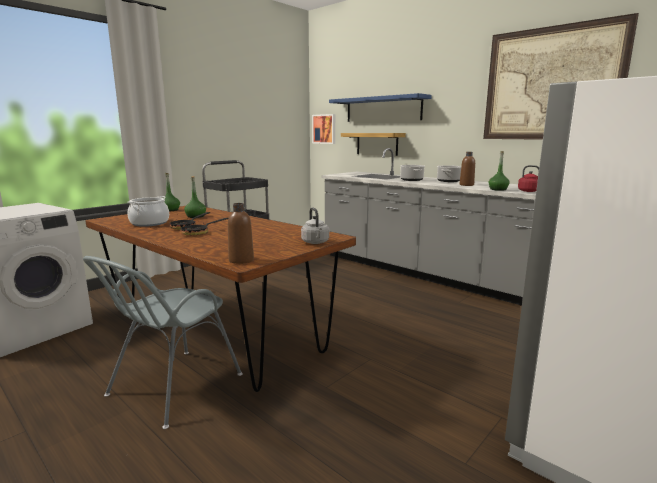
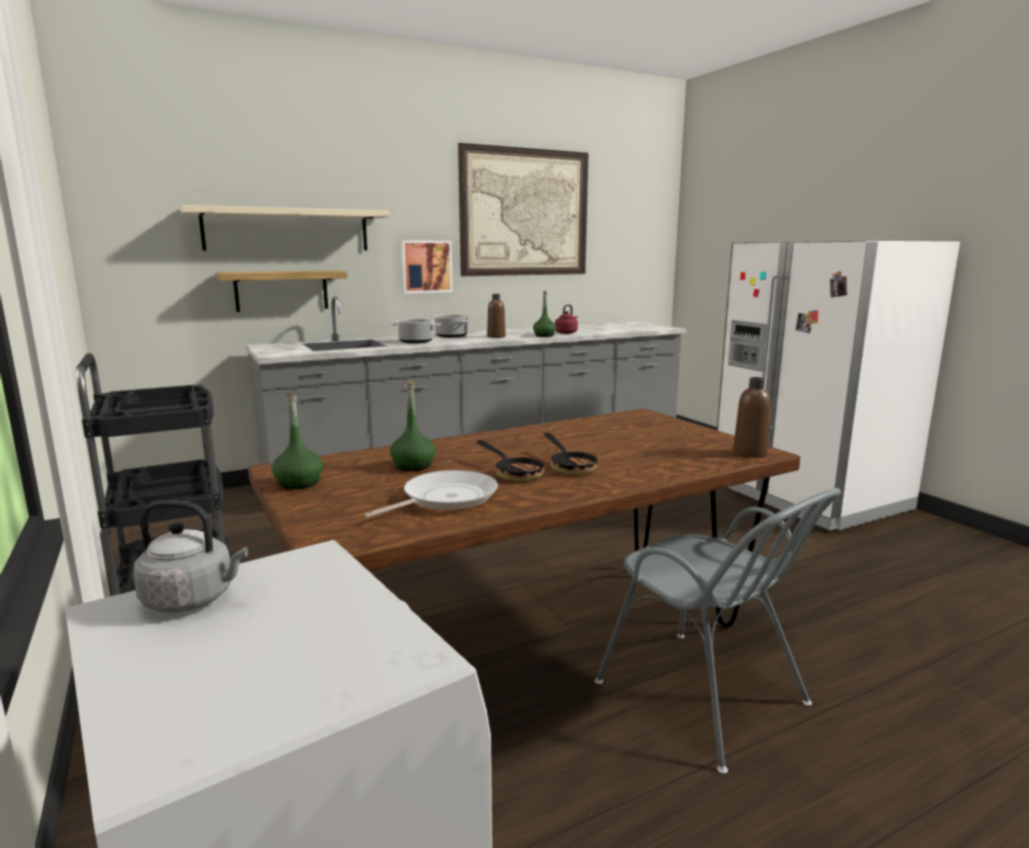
camera: 70 degrees left, 0 degrees up
cooking pot [127,196,169,227] -> frying pan [364,470,498,518]
grey kettle [301,207,329,244] -> grey kettle moved to [133,500,248,613]
picture [312,114,335,144] -> picture moved to [400,240,453,294]
blue shelf [329,93,432,122] -> beige shelf [181,205,390,250]

